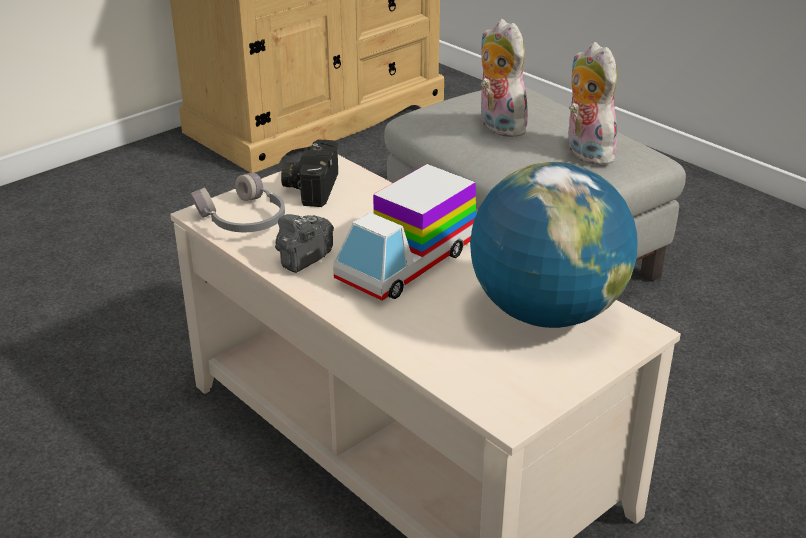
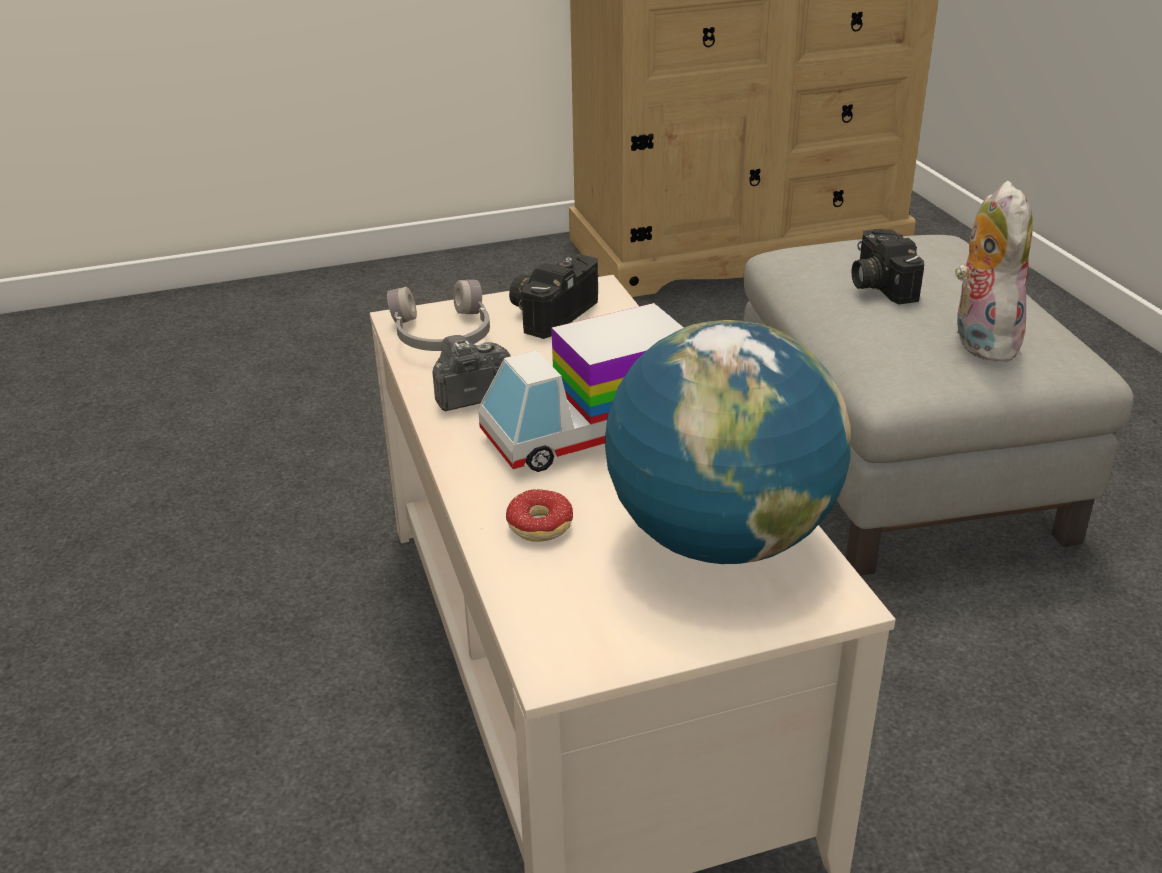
camera: 25 degrees right, 0 degrees up
plush toy [481,19,528,137] -> camera [851,229,924,304]
none -> donut [480,489,573,542]

